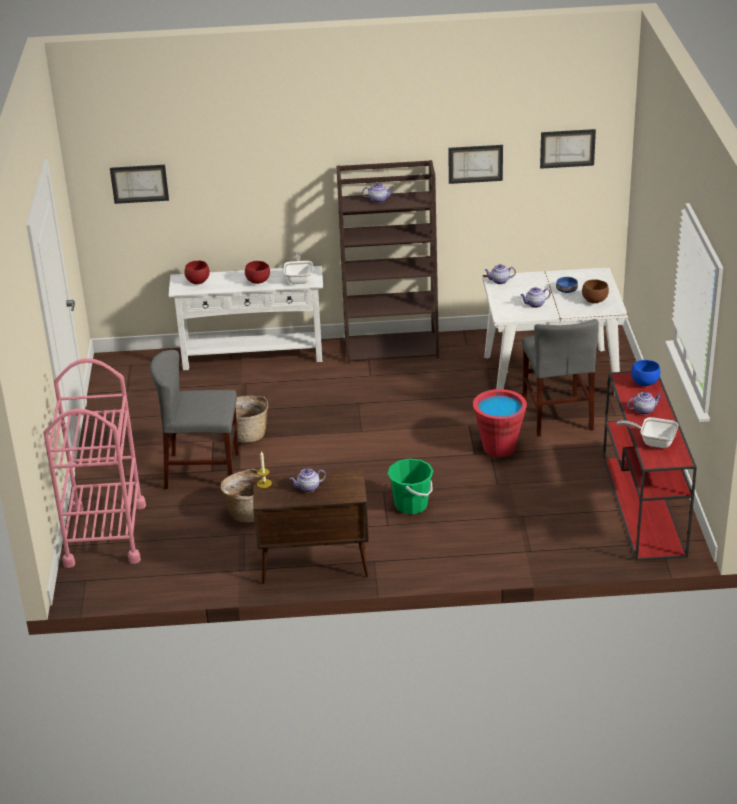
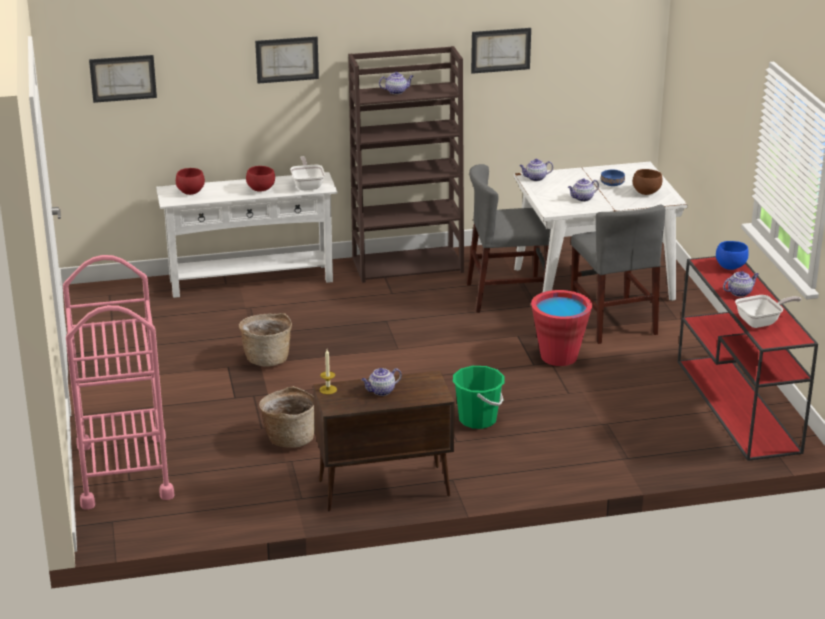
camera: 10 degrees left, 5 degrees down
grey chair [150,350,239,489] -> grey chair moved to [467,164,551,313]
picture [540,129,596,169] -> picture moved to [255,37,319,84]
frying pan [617,417,678,448] -> frying pan turned 150 degrees clockwise [735,295,801,328]

